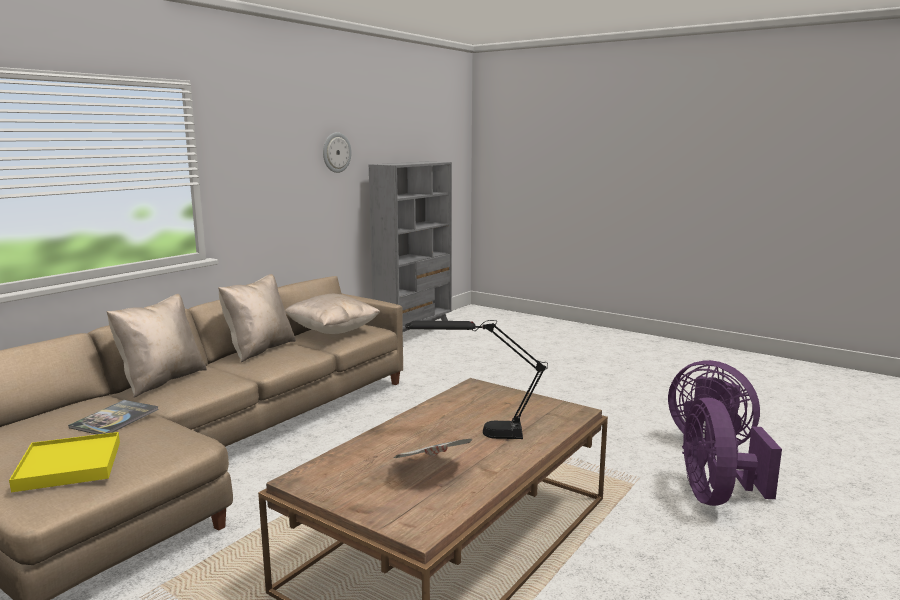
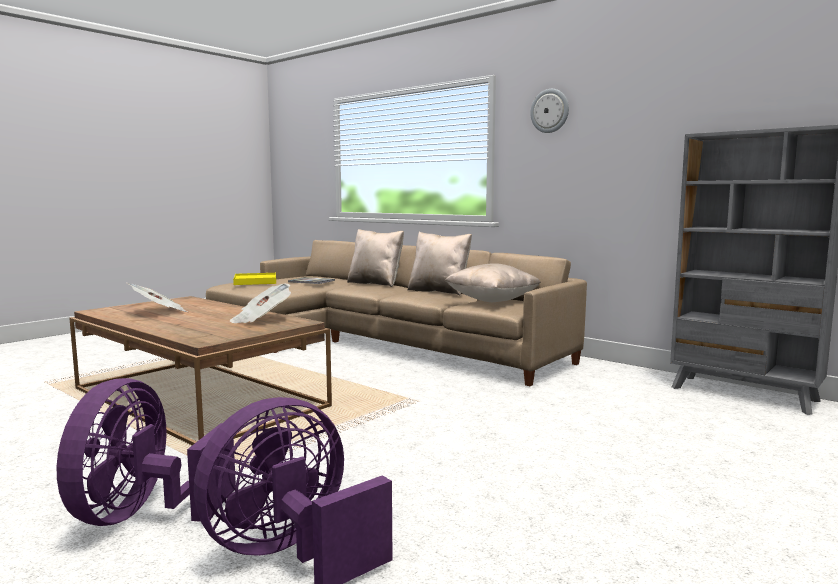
camera: 95 degrees right, 5 degrees down
wall clock [323,132,352,173] -> wall clock moved to [530,89,569,133]
black table lamp [405,320,548,439] -> none
purple fan [682,397,782,506] -> purple fan turned 90 degrees counterclockwise [57,378,236,526]
none -> newspaper [230,283,291,323]

